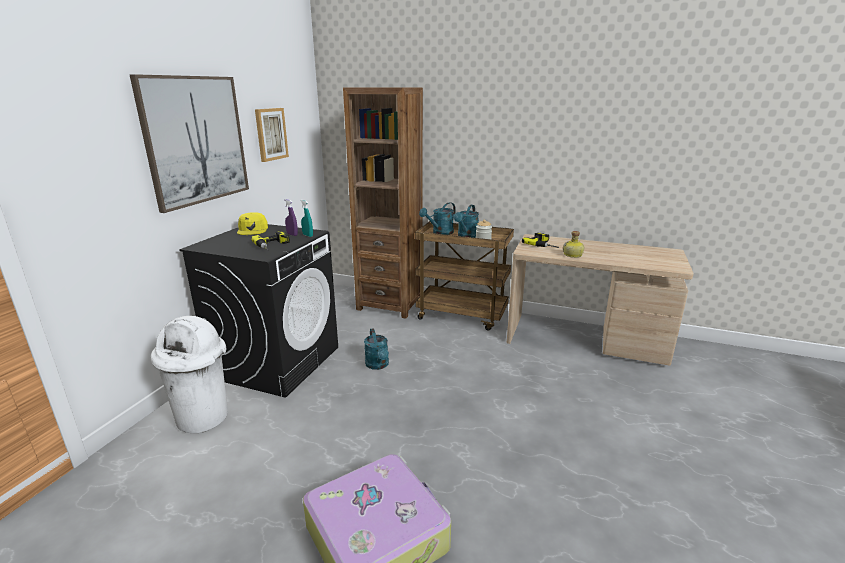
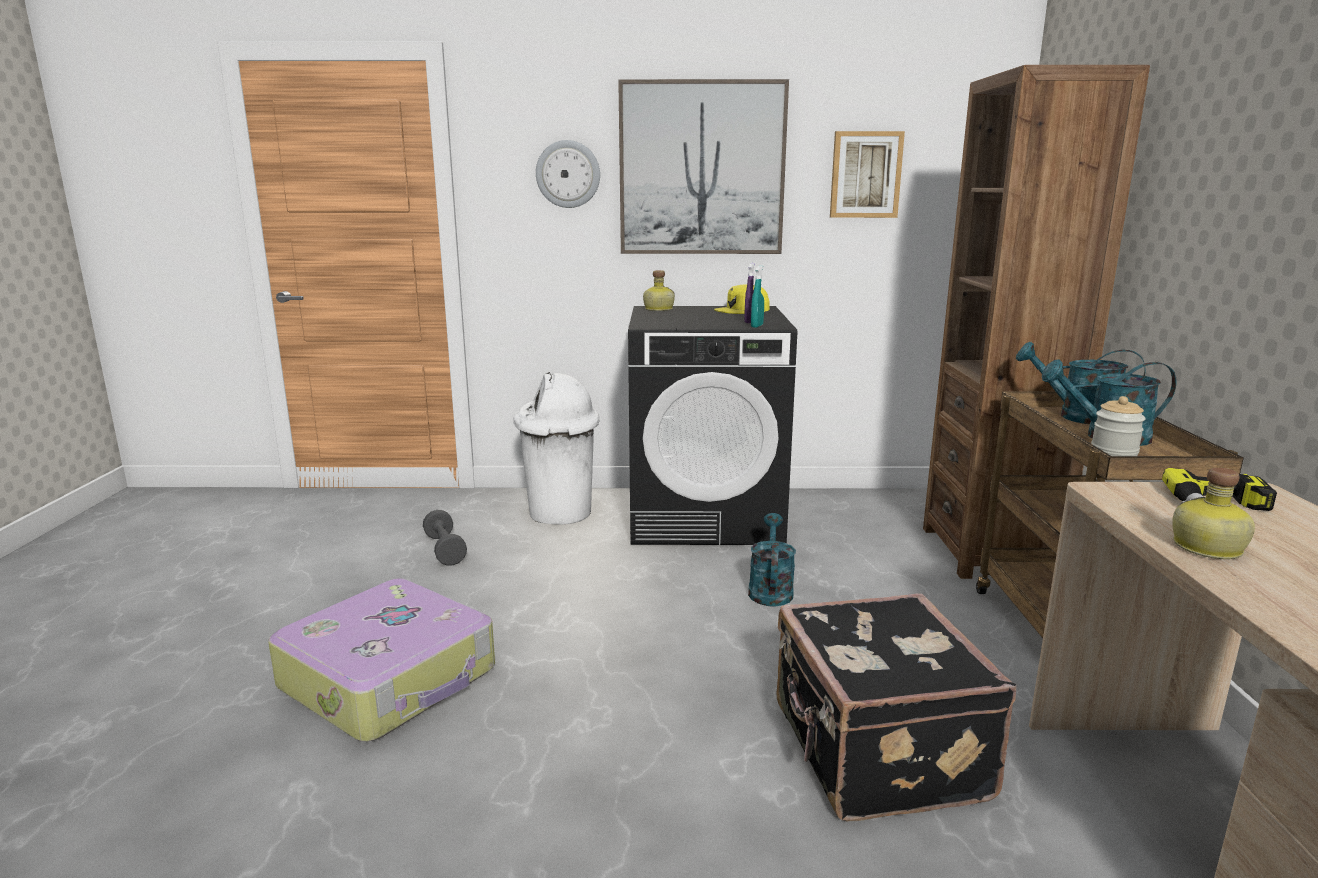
camera: 70 degrees right, 5 degrees down
power drill [251,231,290,251] -> none
turquoise watering can [364,328,389,370] -> turquoise watering can turned 135 degrees clockwise [748,513,796,607]
none -> grey dumbbell [423,510,467,565]
none -> wall clock [536,140,600,208]
none -> bottle [643,270,675,311]
none -> black suitcase [776,594,1016,821]

